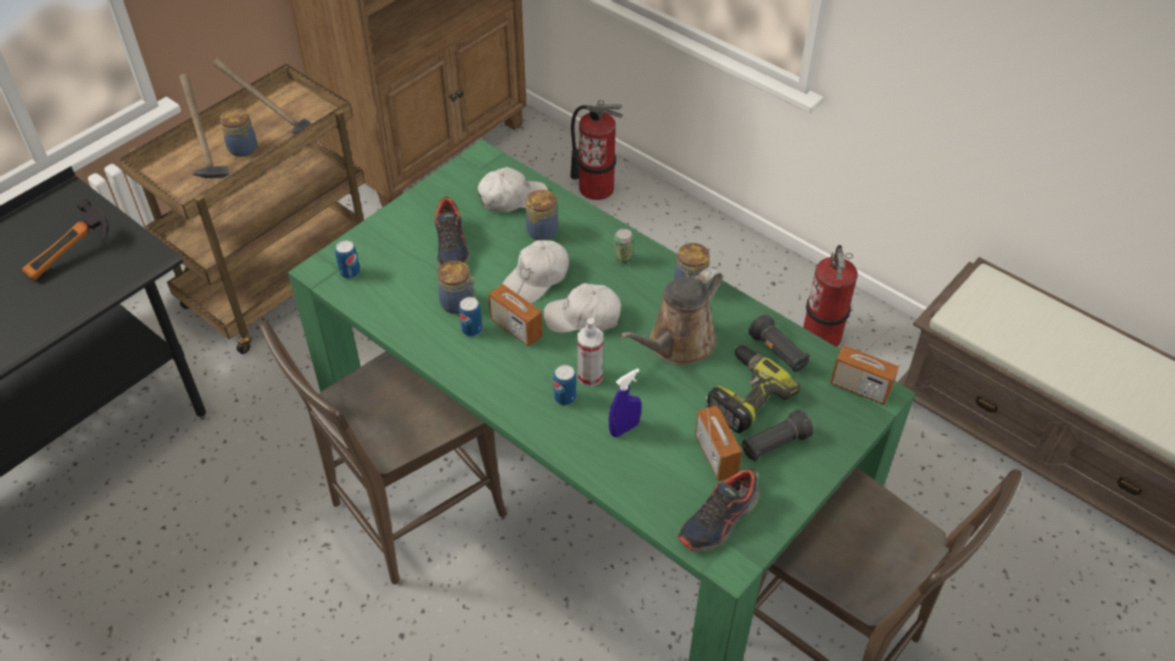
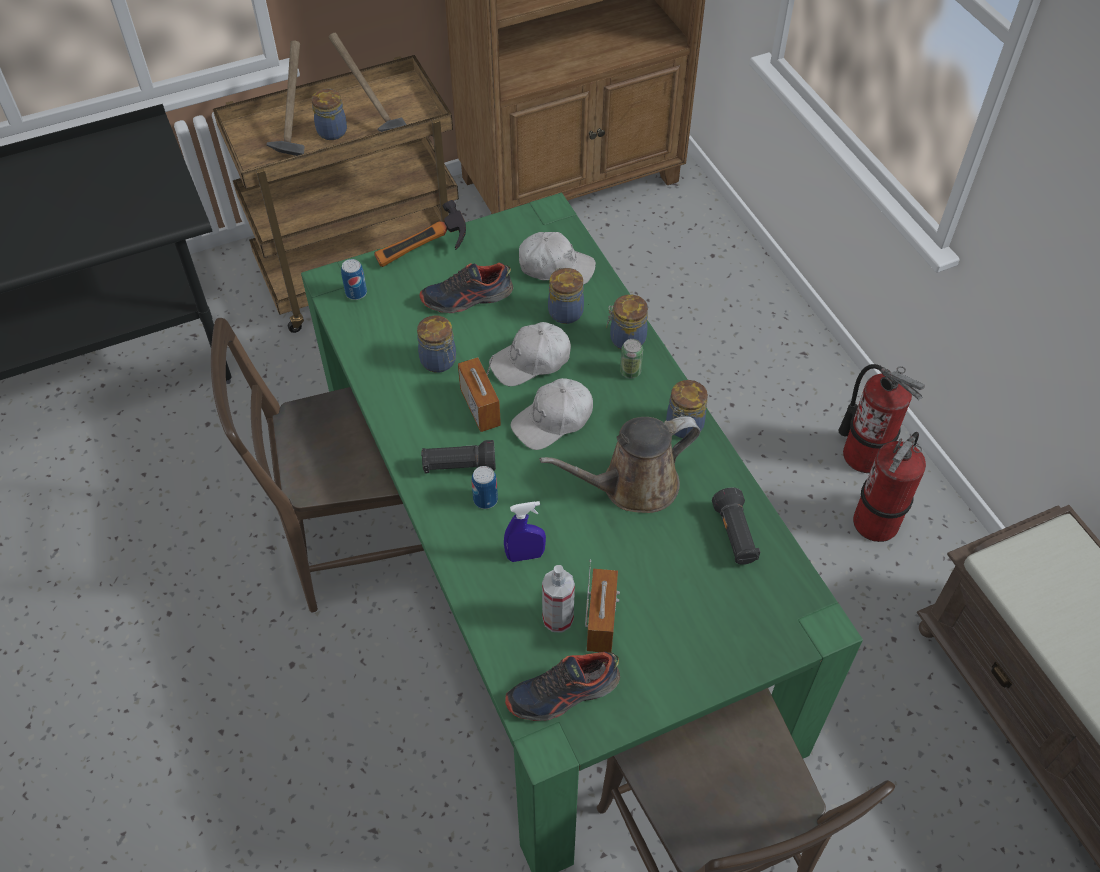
camera: 25 degrees right, 5 degrees up
hammer [22,199,109,281] -> hammer moved to [374,200,466,267]
shoe [434,196,470,267] -> shoe turned 60 degrees clockwise [420,262,513,313]
can [459,297,482,337] -> none
white cap [544,283,621,333] -> white cap turned 60 degrees counterclockwise [511,378,593,450]
fire extinguisher [570,100,623,200] -> fire extinguisher moved to [839,364,925,473]
spray bottle [577,318,604,387] -> spray bottle moved to [542,565,575,633]
power drill [706,345,800,433] -> none
black flashlight [742,410,813,462] -> black flashlight moved to [421,440,496,473]
radio [830,328,899,405] -> none
none -> jar [607,294,648,349]

